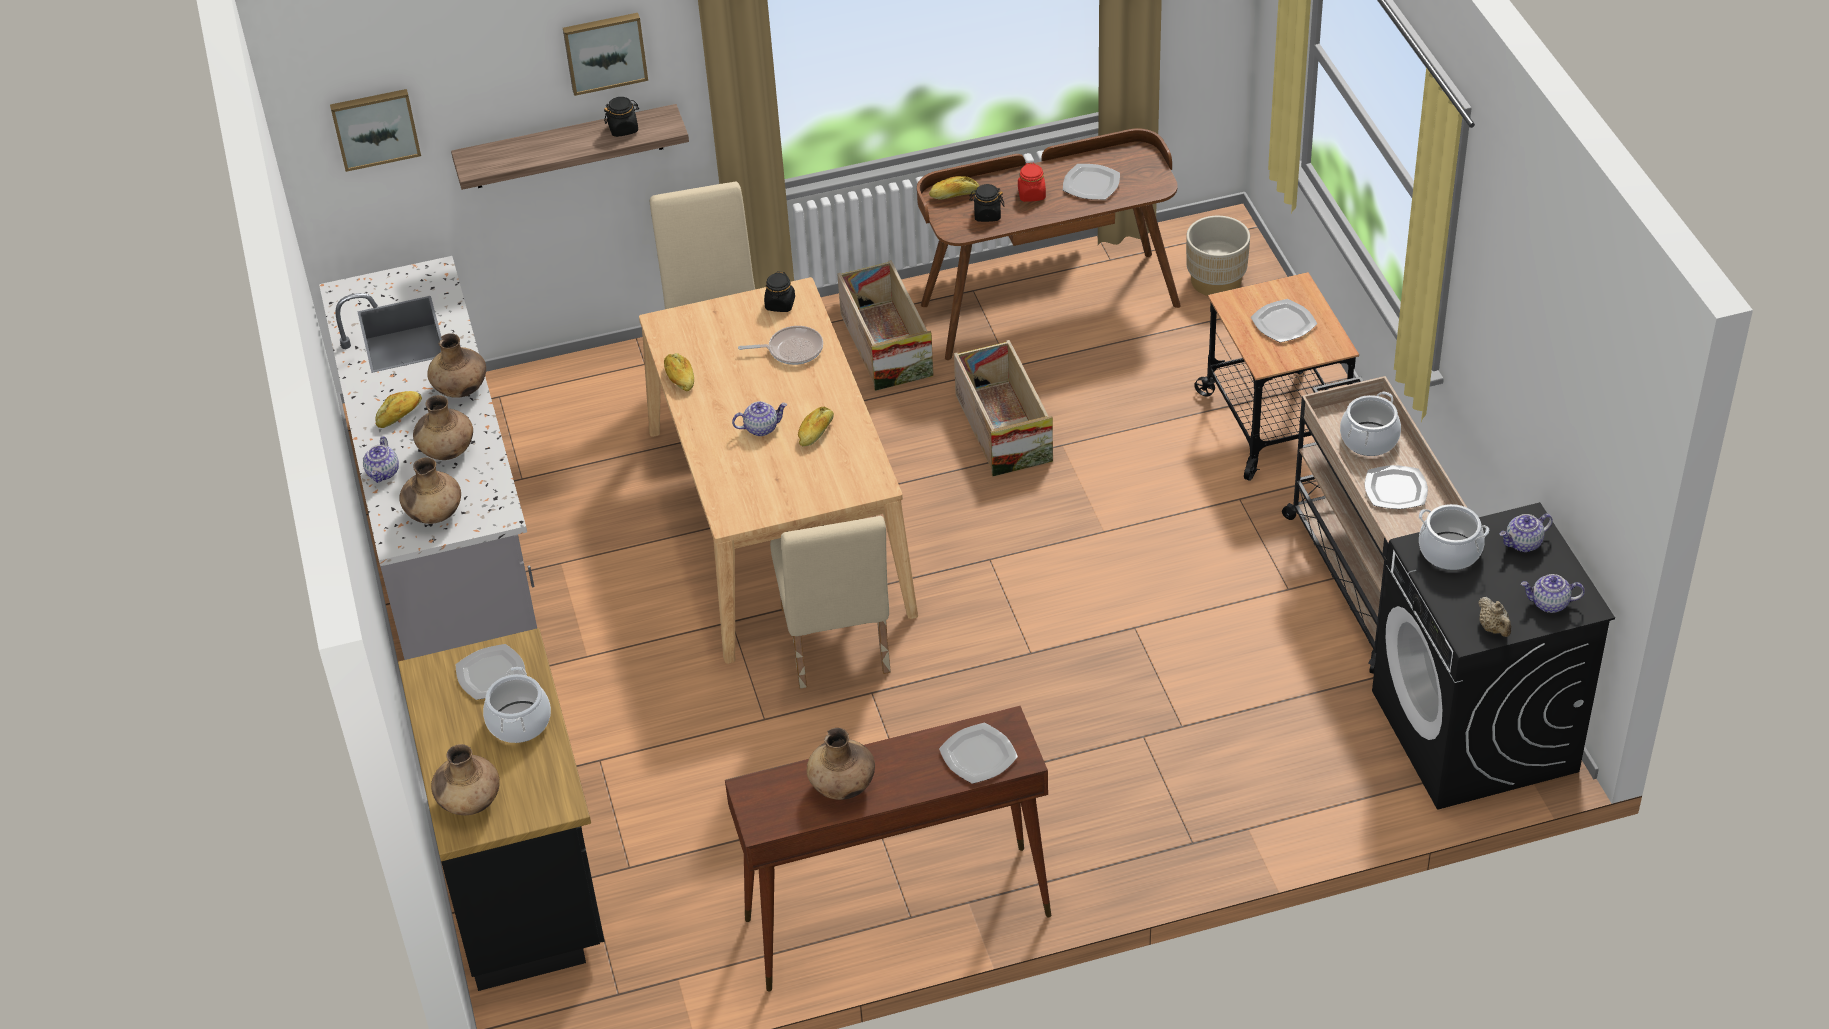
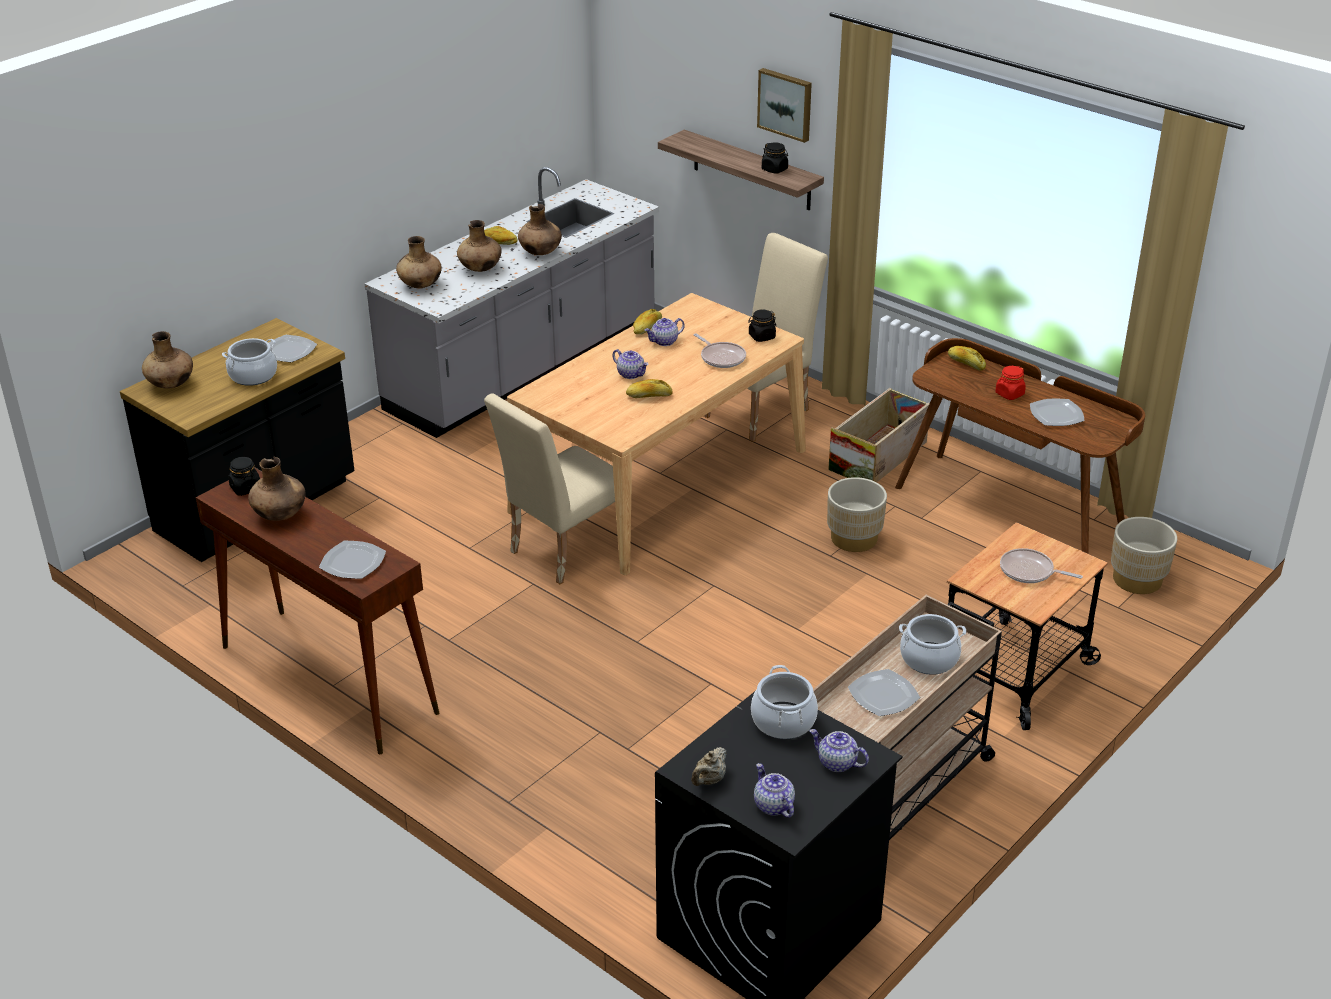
camera: 55 degrees right, 10 degrees down
picture [330,89,421,172] -> none
teapot [363,436,399,483] -> teapot moved to [645,318,685,346]
crate [954,340,1053,477] -> beige planter [827,477,887,552]
black jar [970,184,1004,222] -> black jar moved to [228,457,260,496]
plate [1251,299,1317,343] -> frying pan [1000,548,1083,583]

